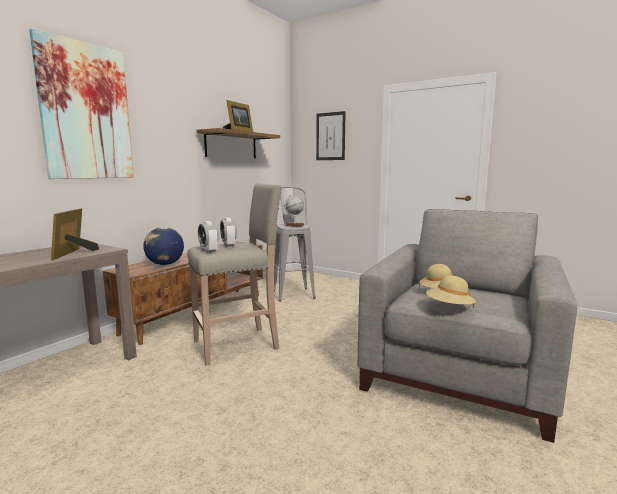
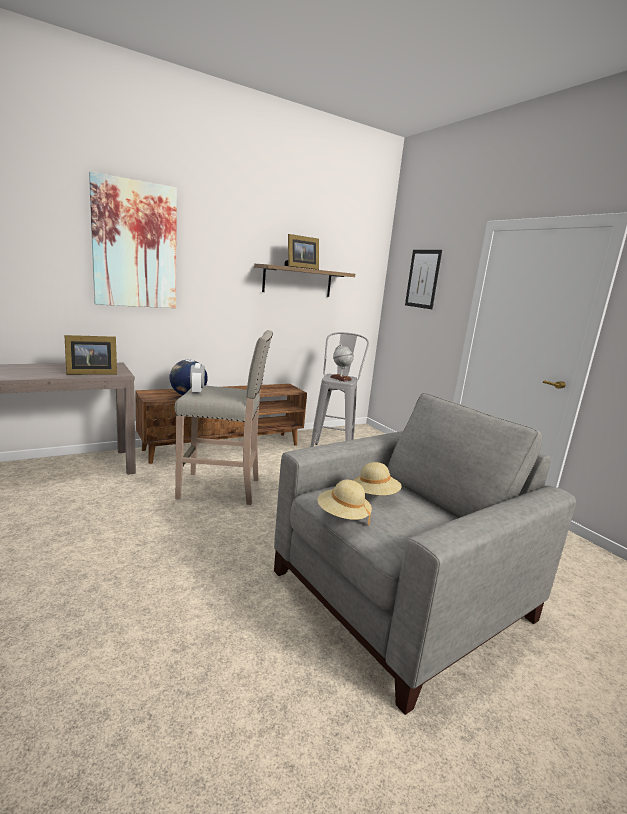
camera: 25 degrees right, 5 degrees up
picture frame [51,208,99,260] -> picture frame turned 135 degrees counterclockwise [64,335,117,375]
alarm clock [220,218,237,247] -> none

